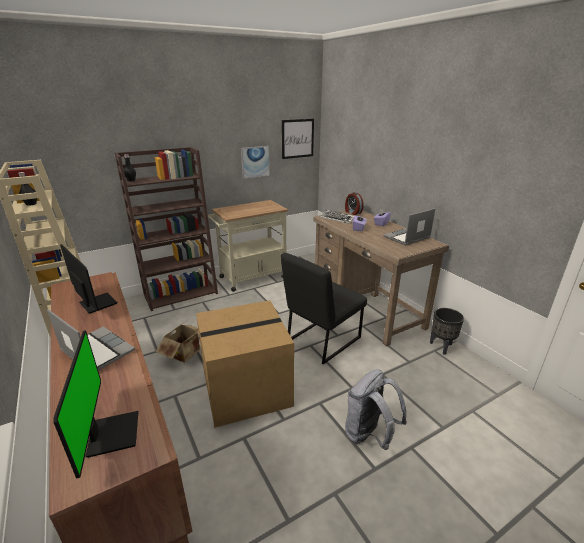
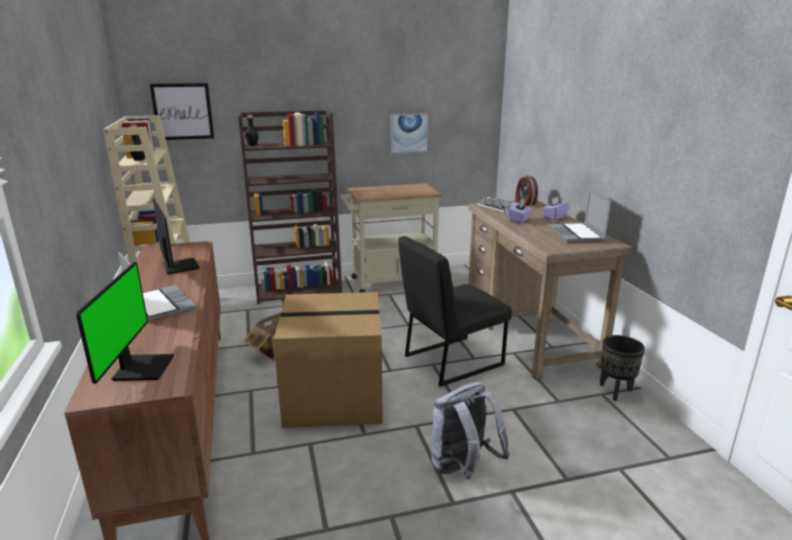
camera: 15 degrees right, 5 degrees down
picture [282,119,314,159] -> picture moved to [150,83,214,140]
laptop [383,208,435,245] -> laptop turned 75 degrees counterclockwise [549,188,611,243]

